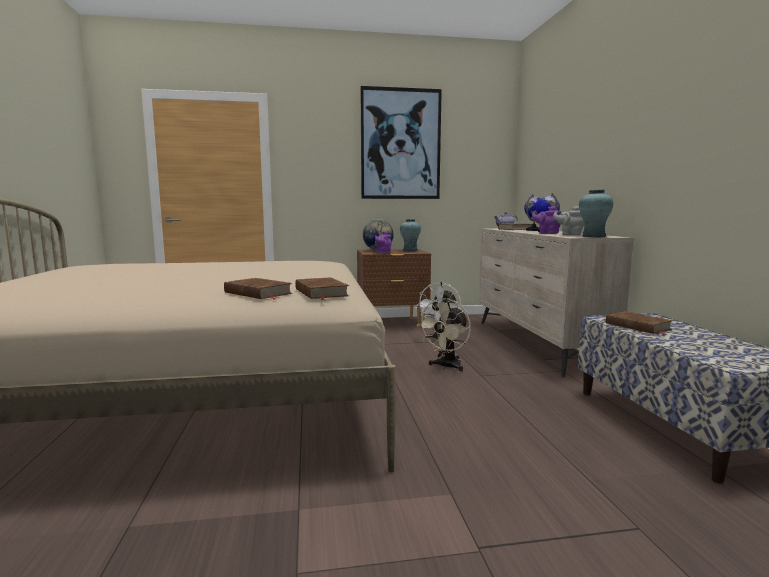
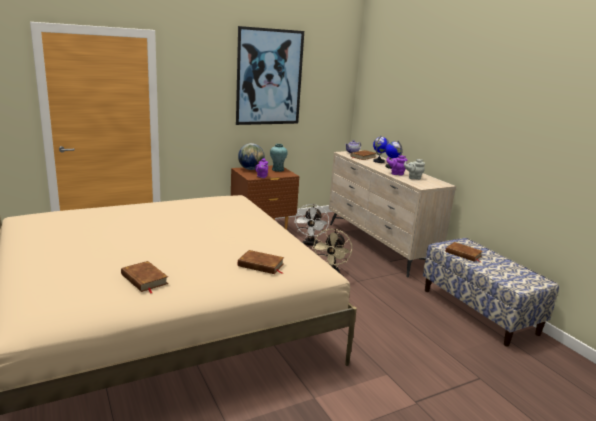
camera: 20 degrees left, 10 degrees up
brown book [295,277,349,300] -> brown book moved to [121,261,168,294]
turquoise vase [579,189,613,237] -> none

